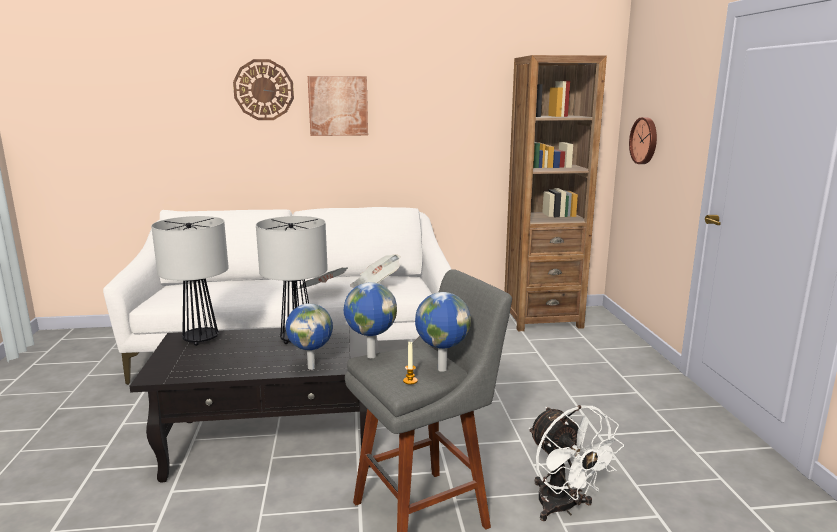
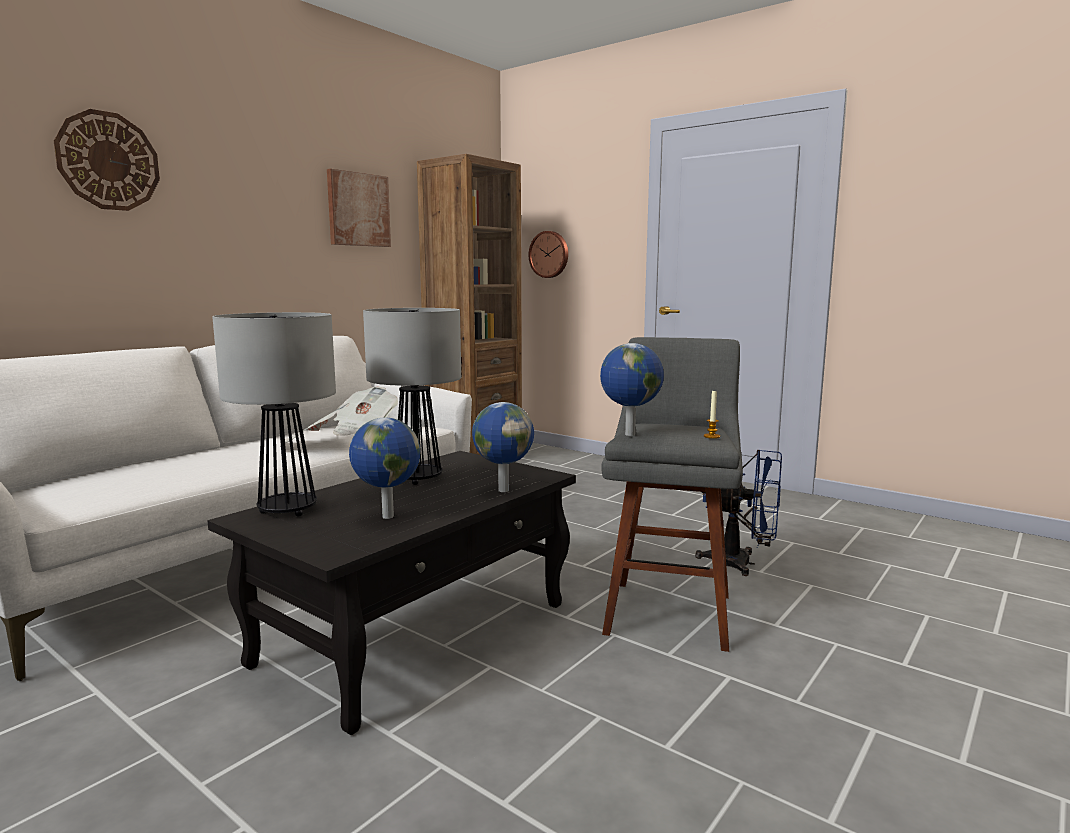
camera: 45 degrees left, 5 degrees down
picture [308,76,368,136] -> picture moved to [327,169,391,247]
globe [415,292,471,372] -> globe moved to [349,418,420,519]
white fan [529,405,624,521] -> blue fan [695,450,782,576]

